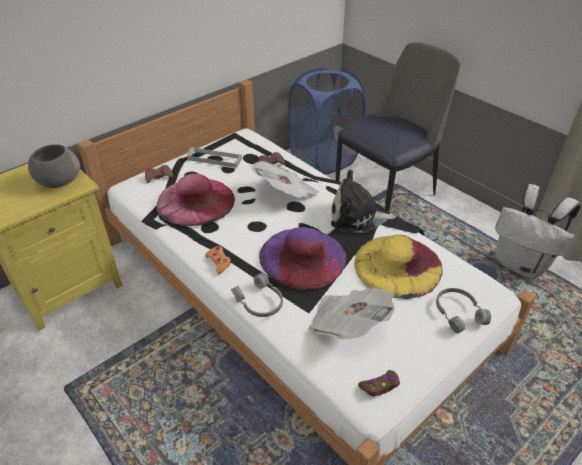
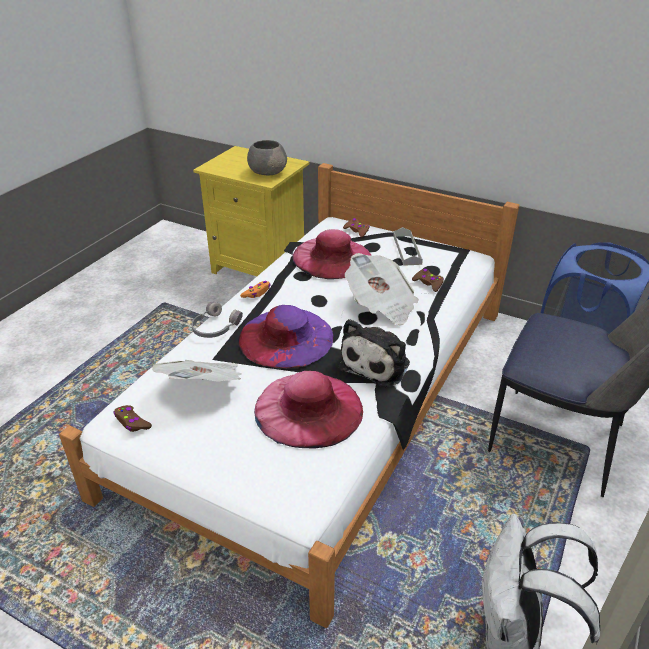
camera: 70 degrees right, 5 degrees down
plush toy [331,170,396,233] -> plush toy turned 135 degrees counterclockwise [338,319,410,387]
yellow hat [354,235,442,299] -> pink hat [254,371,363,448]
grey headphones [436,288,491,334] -> none

